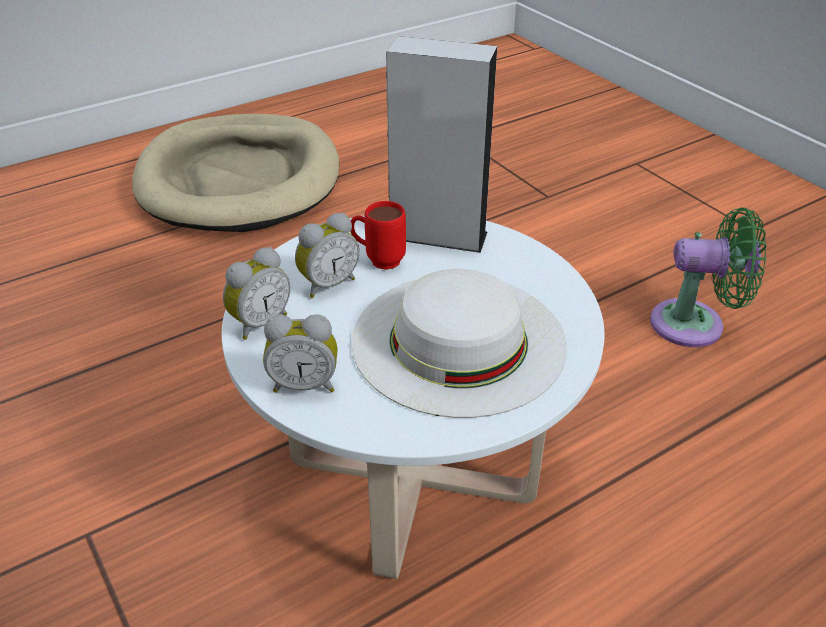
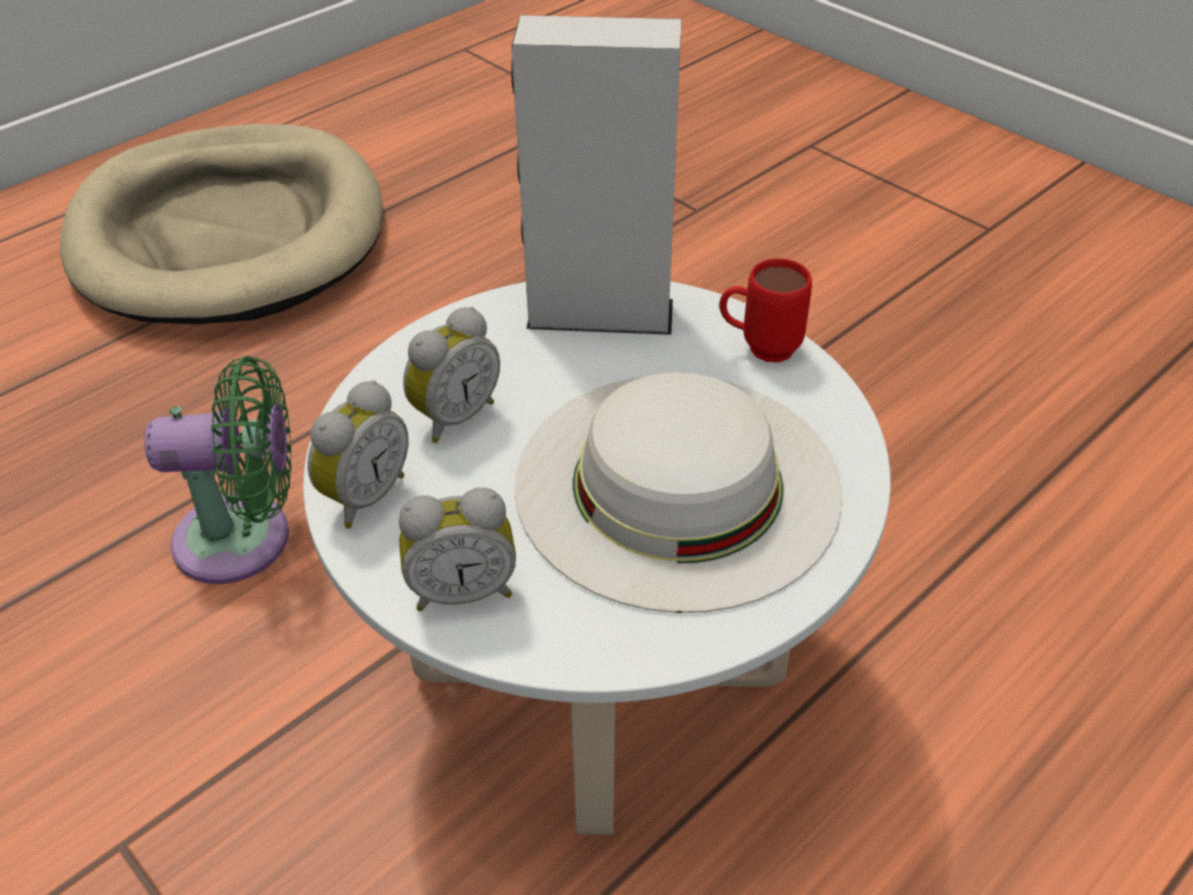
camera: 10 degrees left, 5 degrees up
red mug [351,201,406,270] -> red mug moved to [720,258,812,362]
green fan [650,208,767,347] -> green fan moved to [144,356,291,584]

